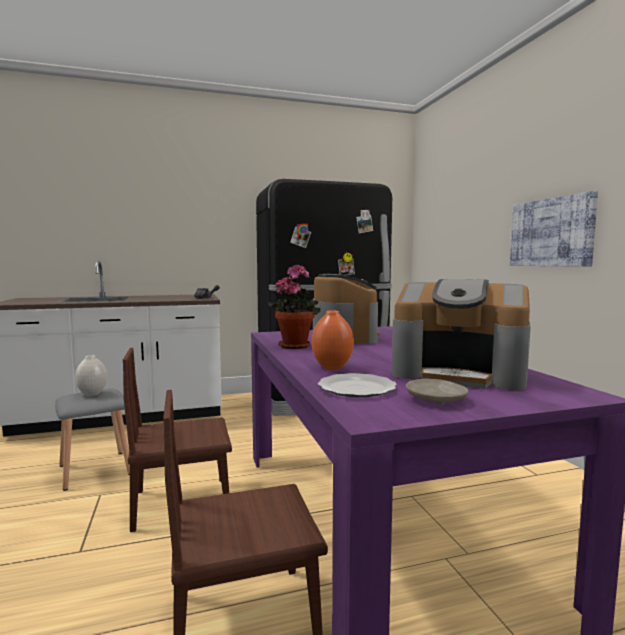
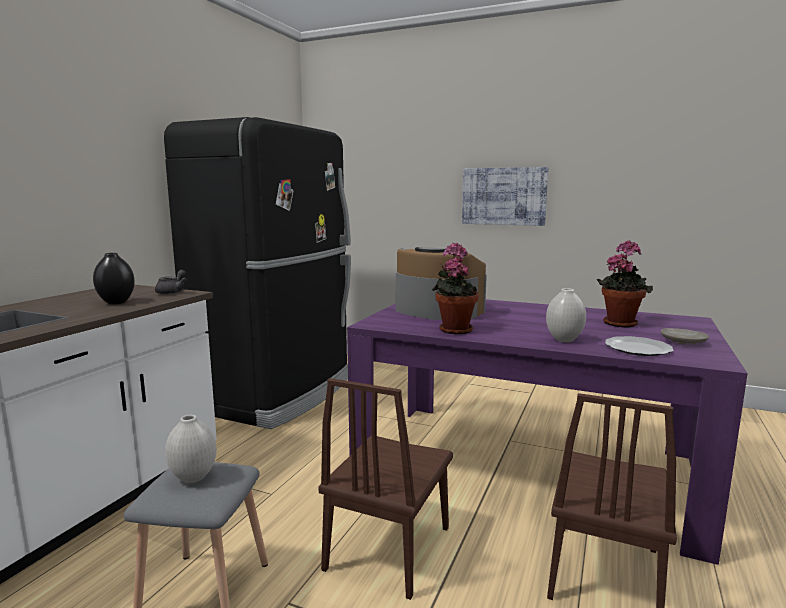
camera: 50 degrees left, 5 degrees up
orange vase [312,310,354,370] -> white vase [546,288,586,342]
coffee machine [392,279,531,390] -> potted plant [597,240,653,327]
none -> black vase [93,253,135,304]

